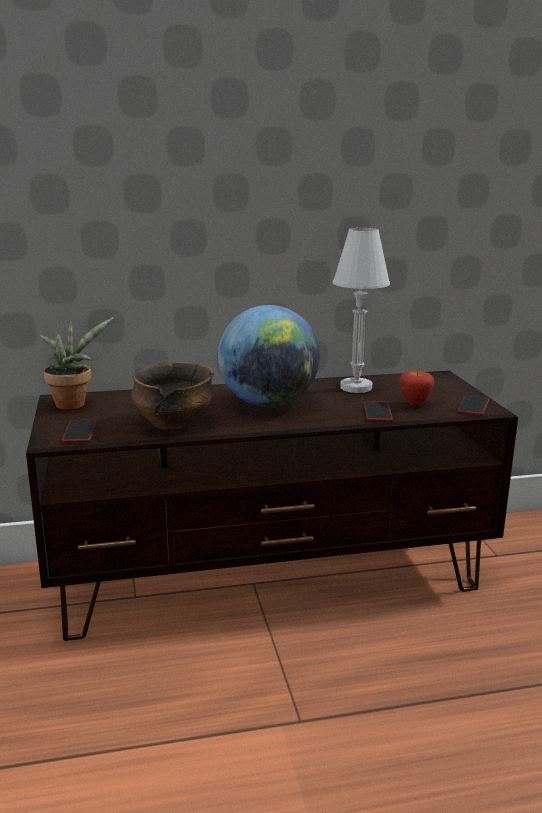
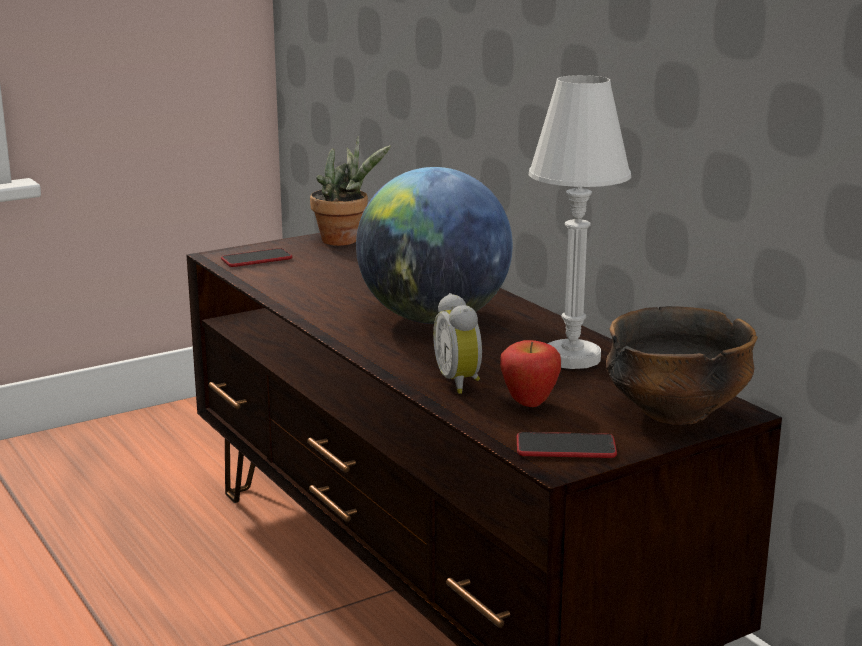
camera: 70 degrees right, 0 degrees up
bowl [131,362,214,429] -> bowl moved to [606,306,758,425]
phone [364,401,393,421] -> alarm clock [433,293,482,394]

